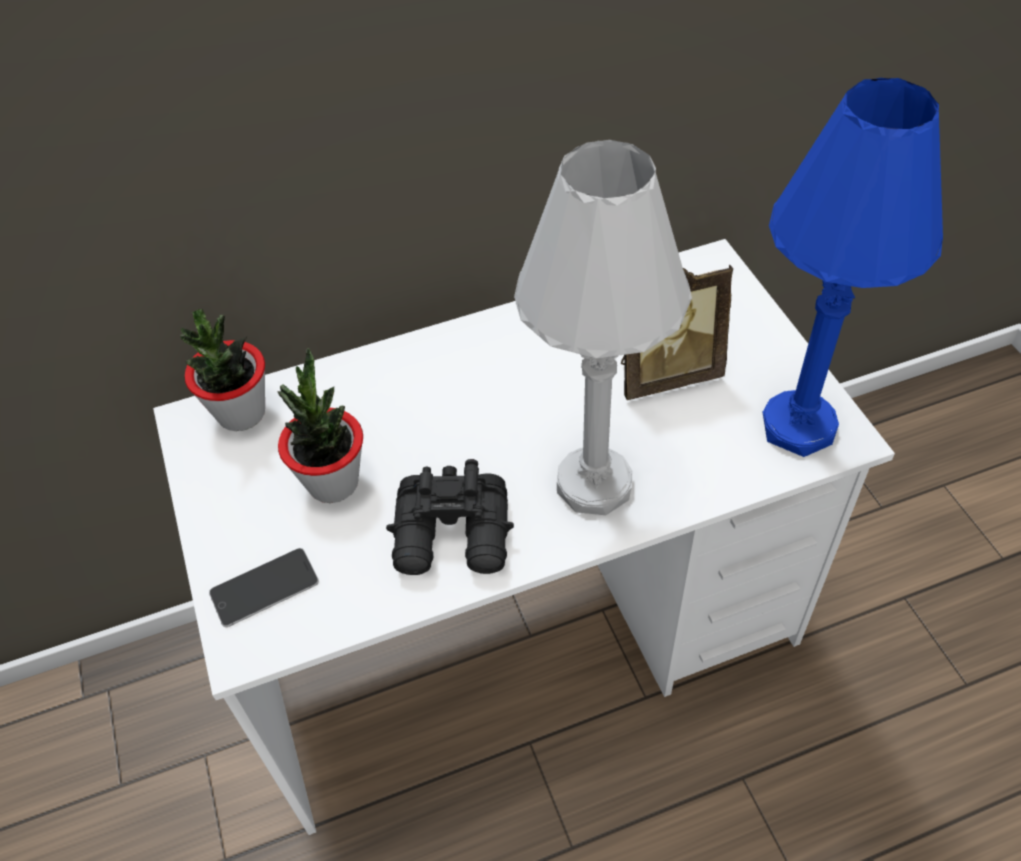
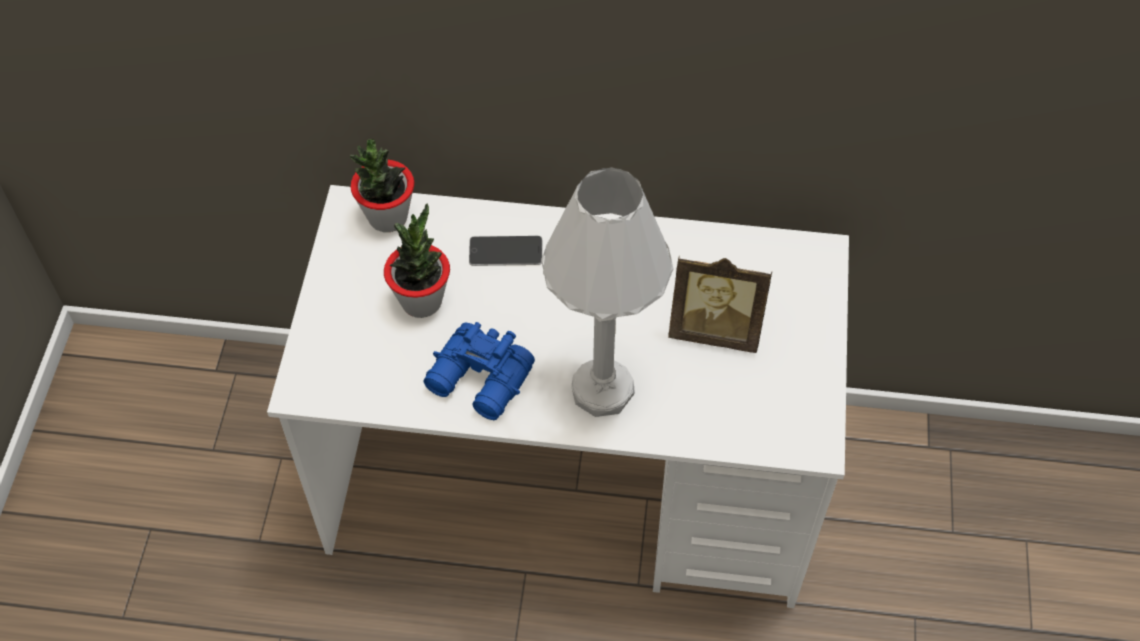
camera: 25 degrees right, 5 degrees up
phone [209,548,319,627] -> phone moved to [469,236,543,266]
black binoculars [386,459,514,575] -> blue binoculars [423,322,535,420]
blue table lamp [763,78,943,457] -> none

